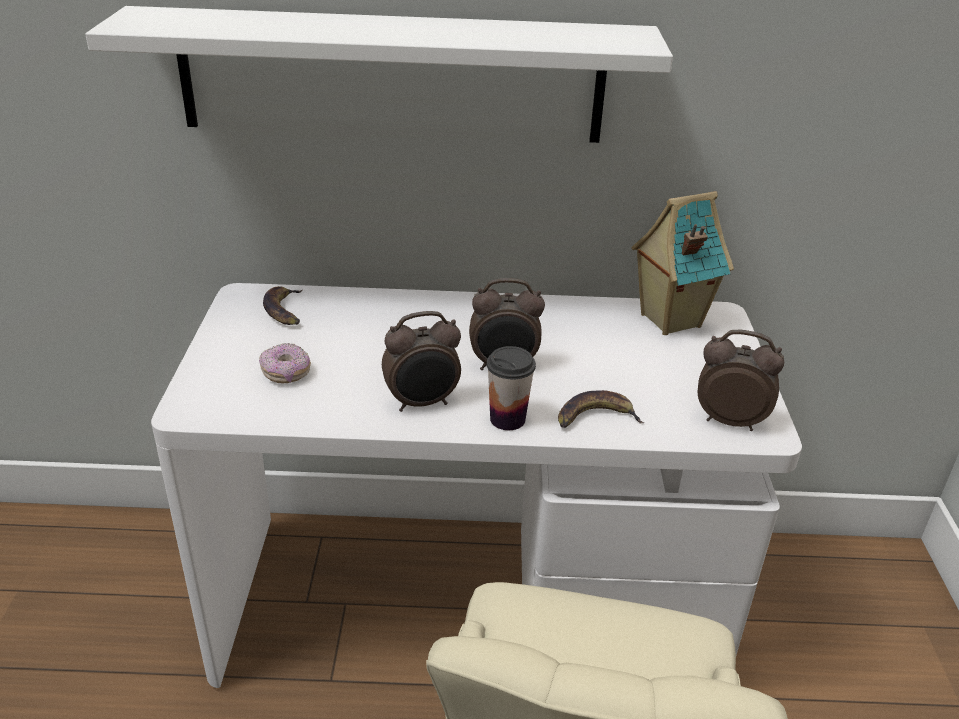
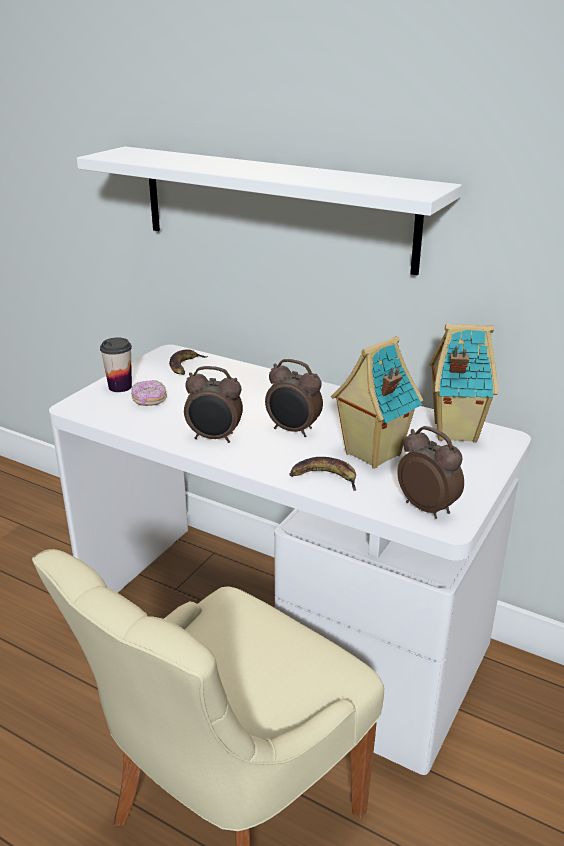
camera: 30 degrees right, 5 degrees down
cup [487,346,536,430] -> cup moved to [100,337,132,392]
none -> toy house [331,336,423,469]

